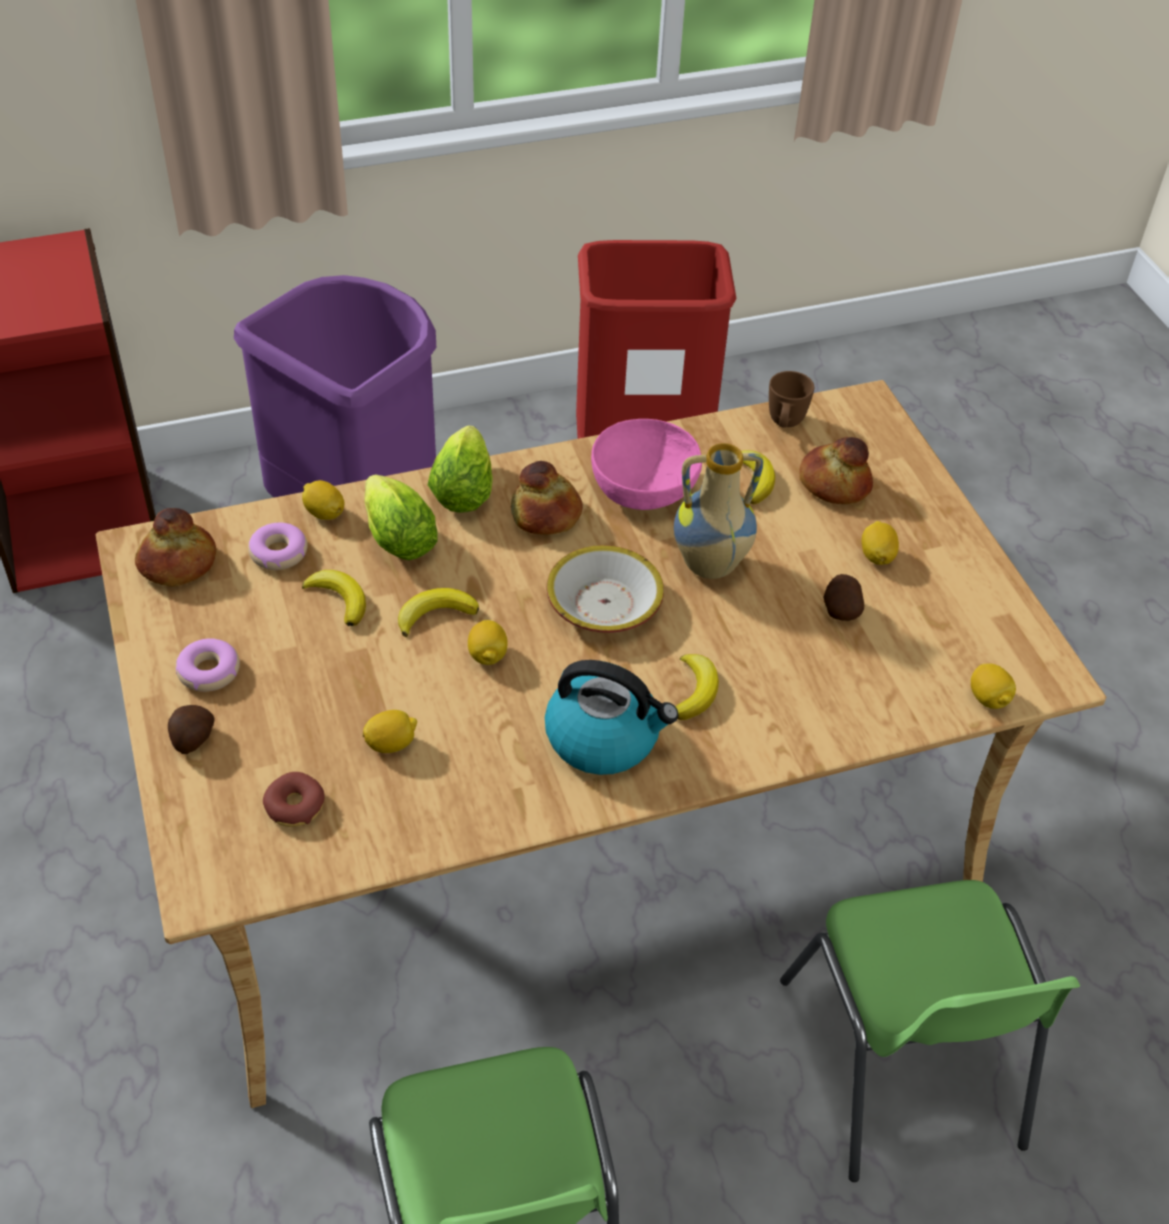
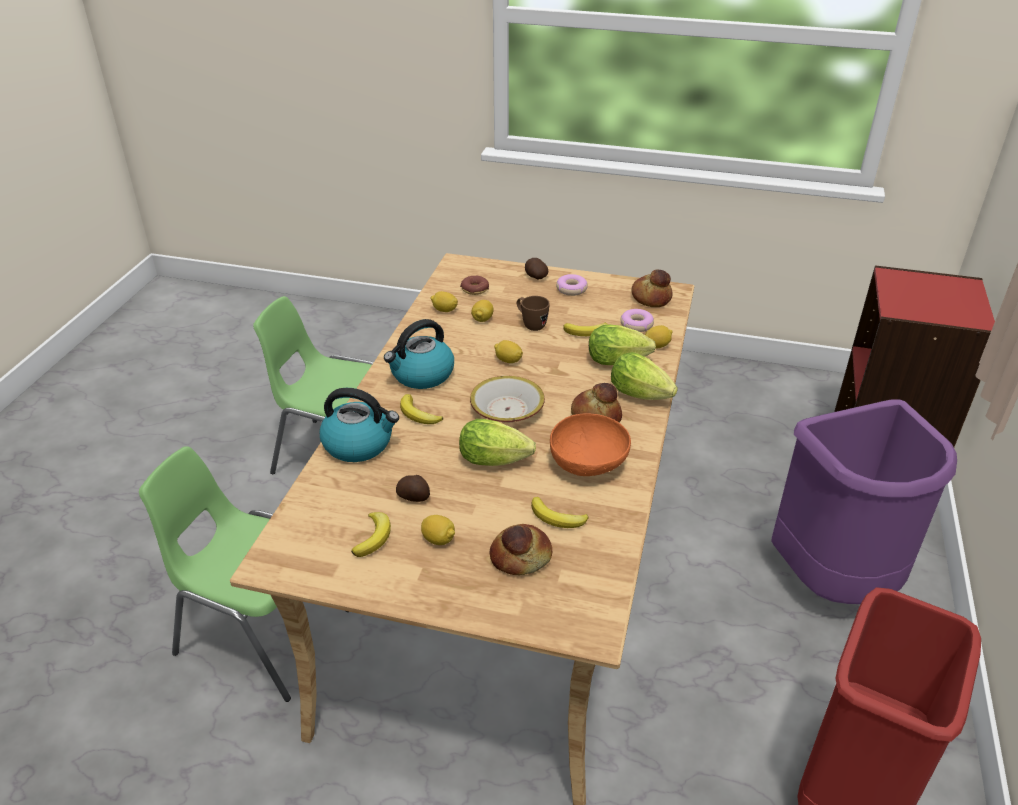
camera: 125 degrees right, 10 degrees down
banana [398,588,479,637] -> banana moved to [351,512,391,557]
pink bowl [591,419,702,510] -> orange bowl [550,413,631,476]
vase [674,443,764,579] -> lettuce [459,419,536,466]
brown mug [769,371,814,428] -> brown mug moved to [517,296,550,331]
lemon [971,663,1016,709] -> lemon moved to [430,291,458,312]
none -> kettle [319,388,399,462]

